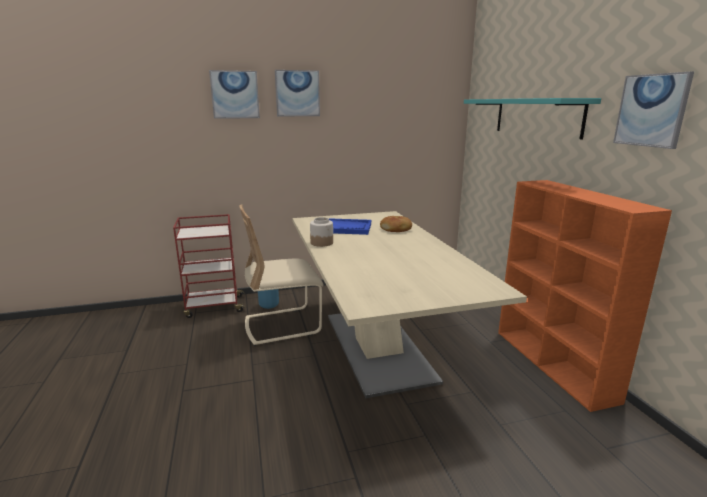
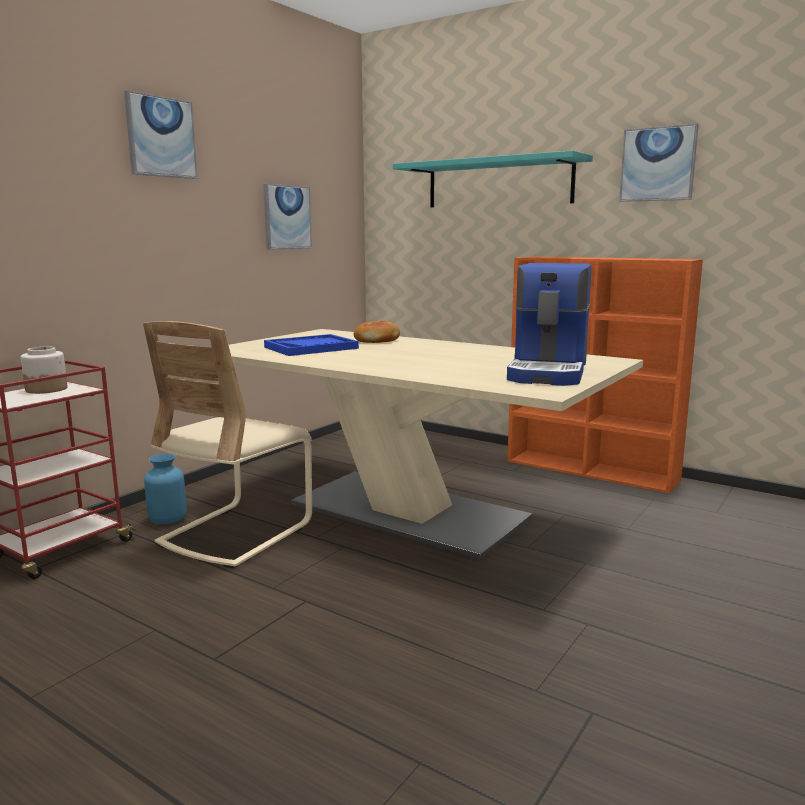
camera: 40 degrees left, 5 degrees down
picture [209,70,260,119] -> picture moved to [263,184,312,250]
jar [310,217,333,247] -> jar moved to [21,347,68,394]
none -> coffee machine [507,263,592,386]

